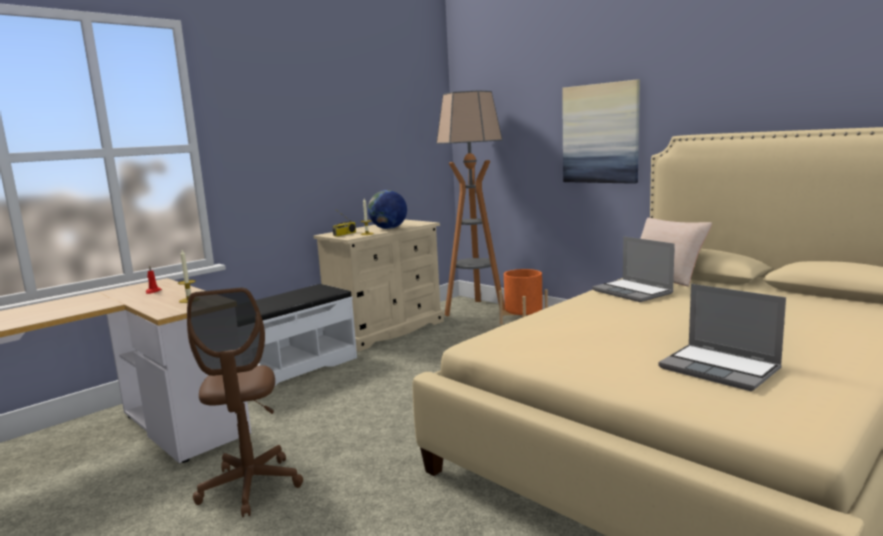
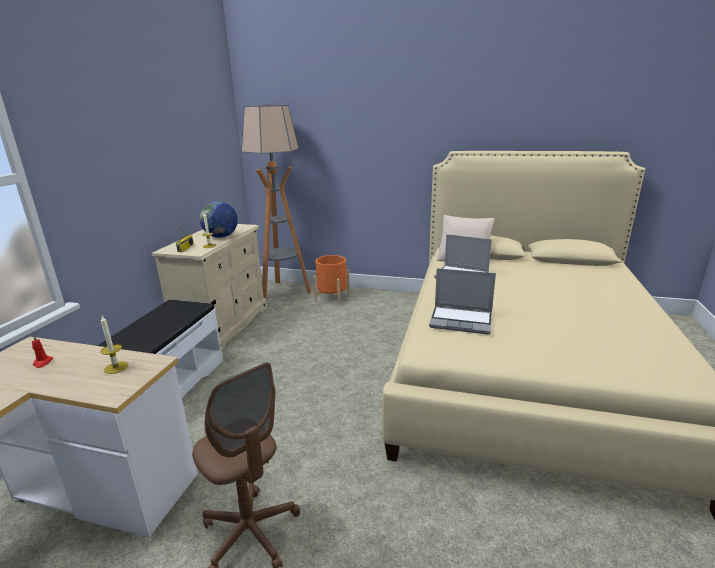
camera: 30 degrees left, 10 degrees up
picture [562,80,640,184] -> none
laptop [658,284,786,391] -> laptop moved to [429,268,496,335]

